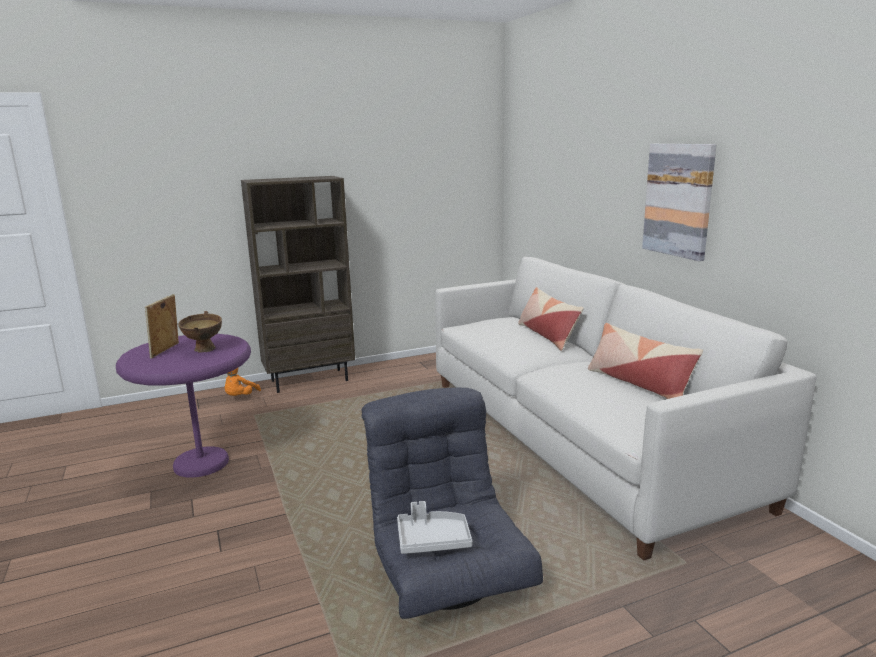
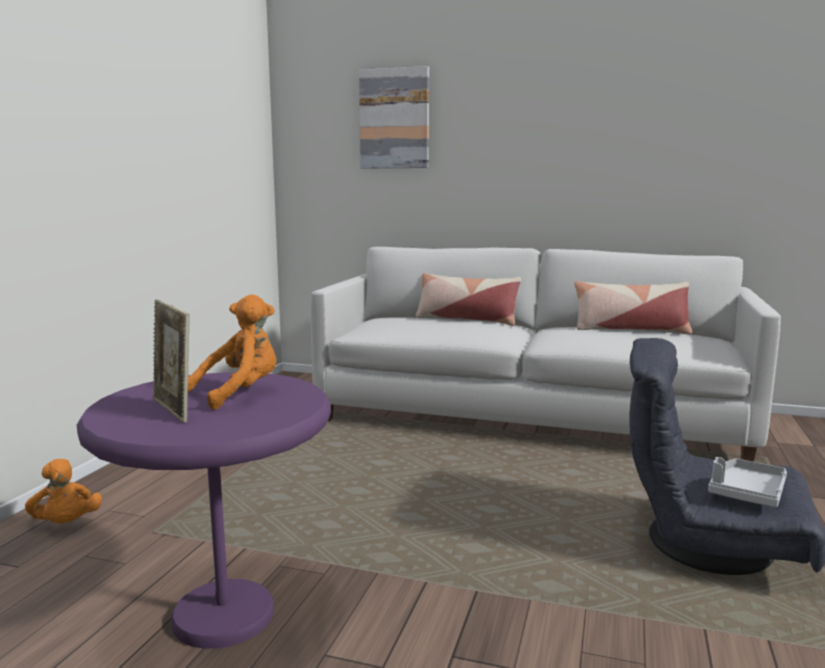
camera: 50 degrees left, 5 degrees down
brown bowl [178,311,222,353] -> orange plush toy [188,294,276,410]
brown bookcase [241,176,355,393] -> none
picture [642,144,716,261] -> picture moved to [359,66,429,169]

